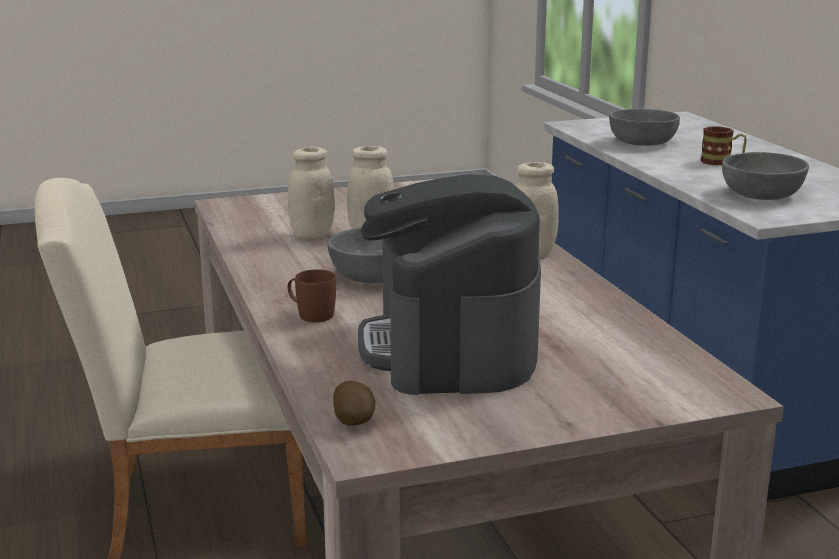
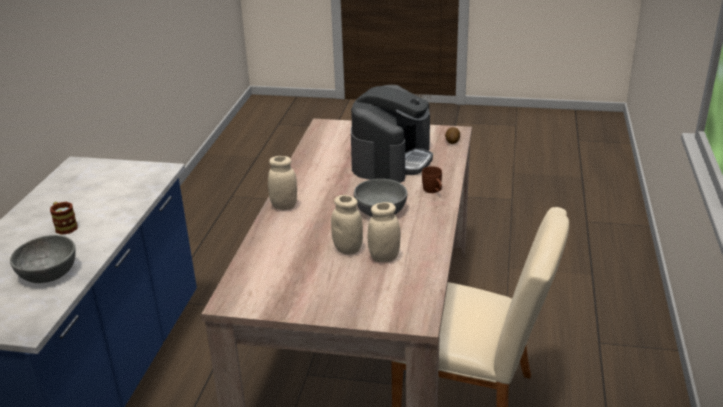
camera: 150 degrees left, 10 degrees up
grey bowl [722,152,809,200] -> none

